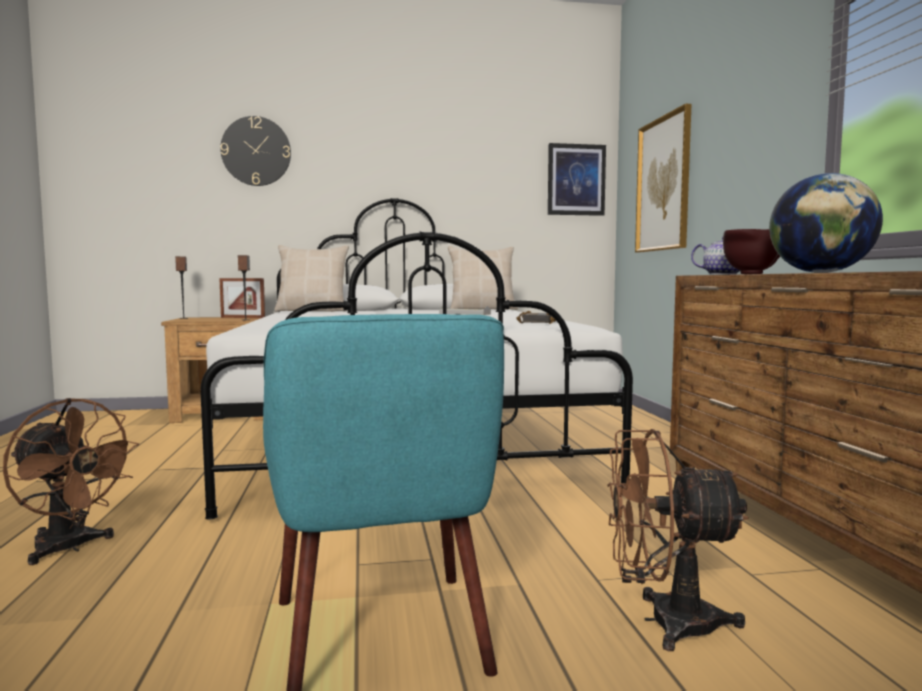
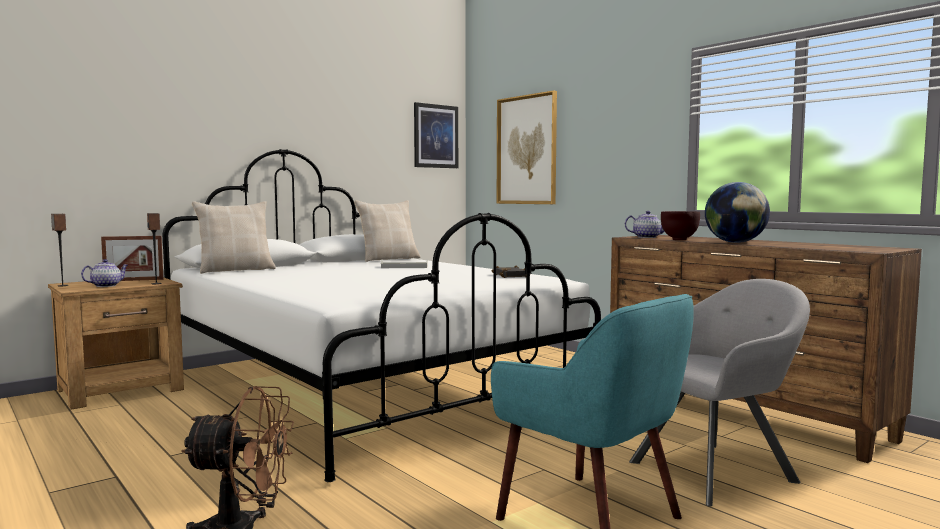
camera: 30 degrees left, 0 degrees up
wall clock [220,116,291,186] -> none
brown fan [608,429,749,651] -> grey armchair [629,279,810,506]
none -> teapot [81,259,128,287]

